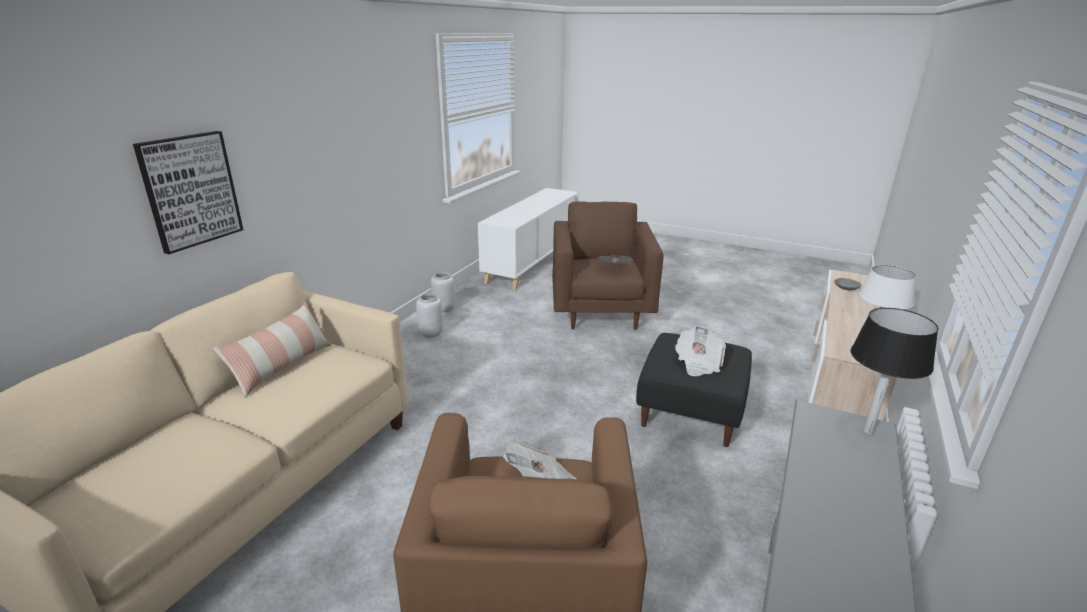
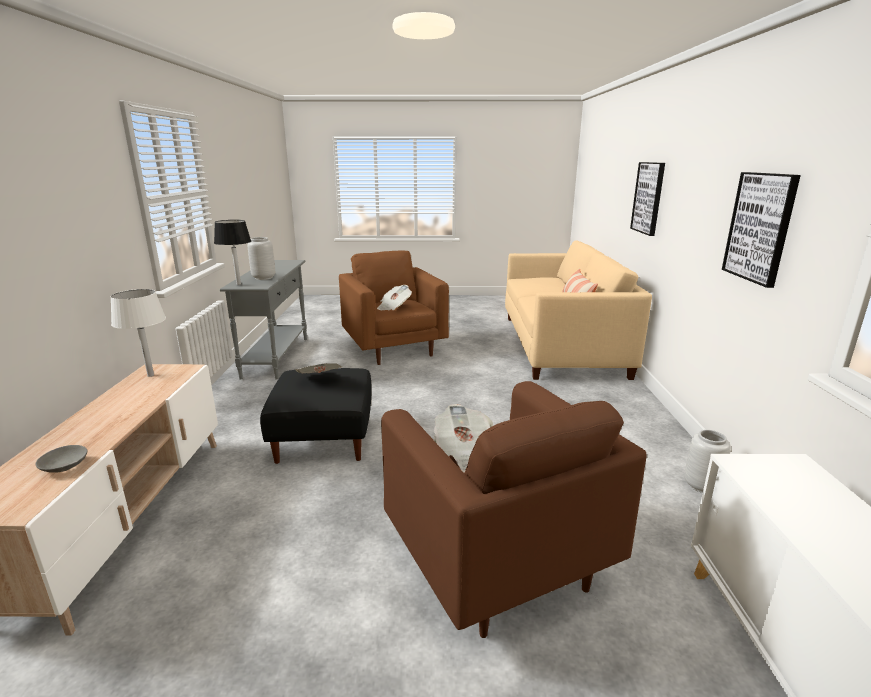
camera: 155 degrees right, 5 degrees down
grey vase [416,293,443,338] -> grey vase moved to [248,237,275,280]
none -> picture [722,172,801,288]

